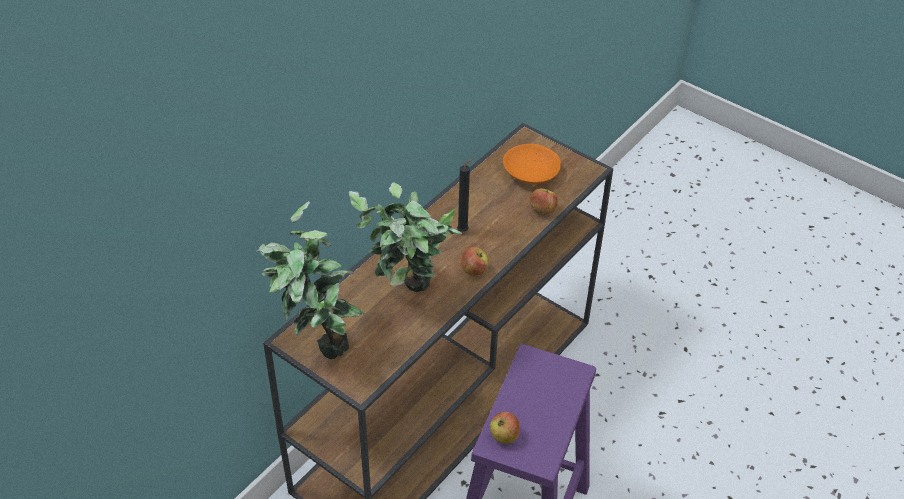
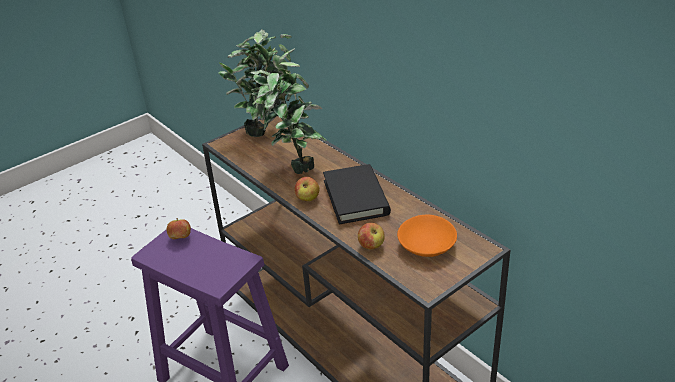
camera: 105 degrees right, 10 degrees down
black candle [457,157,474,232] -> black book [323,164,391,224]

